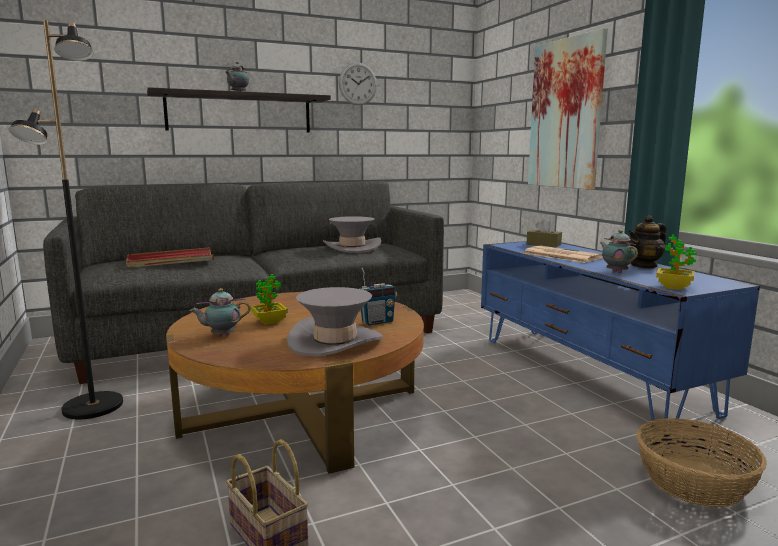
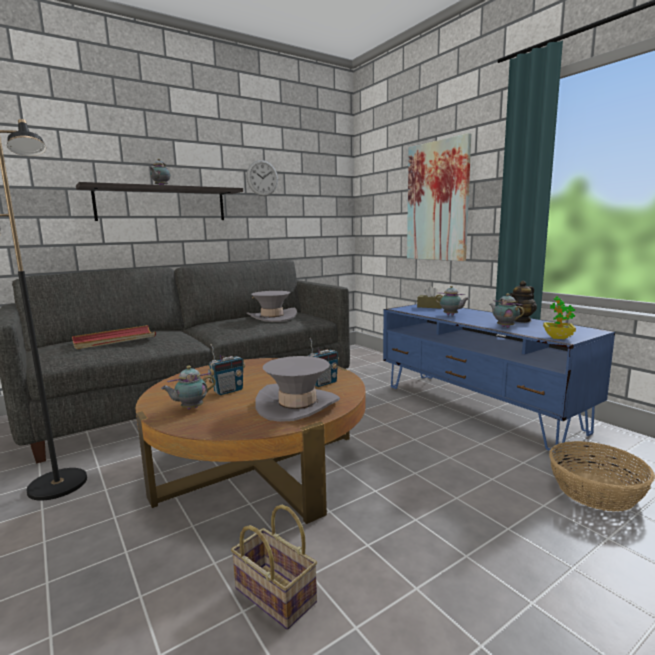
camera: 10 degrees left, 0 degrees up
potted plant [251,274,288,325] -> radio [208,344,245,395]
newspaper [523,246,603,263] -> teapot [435,286,469,316]

